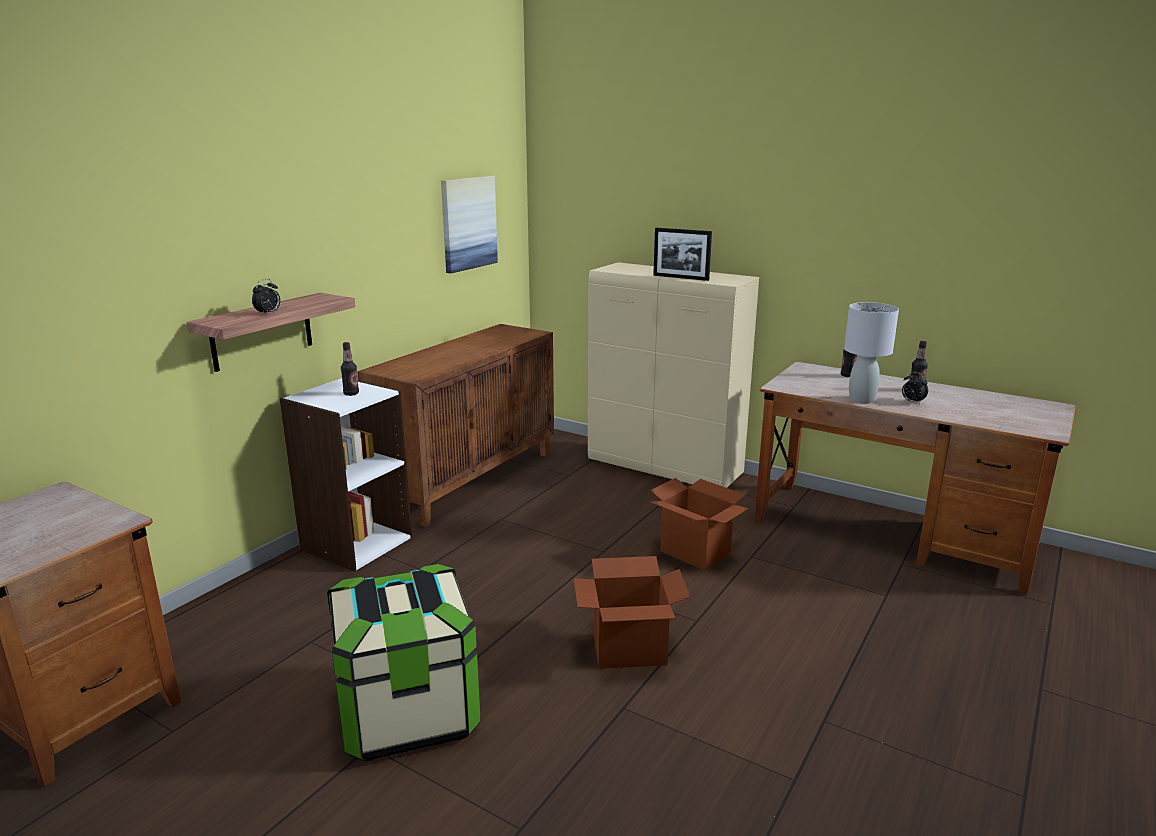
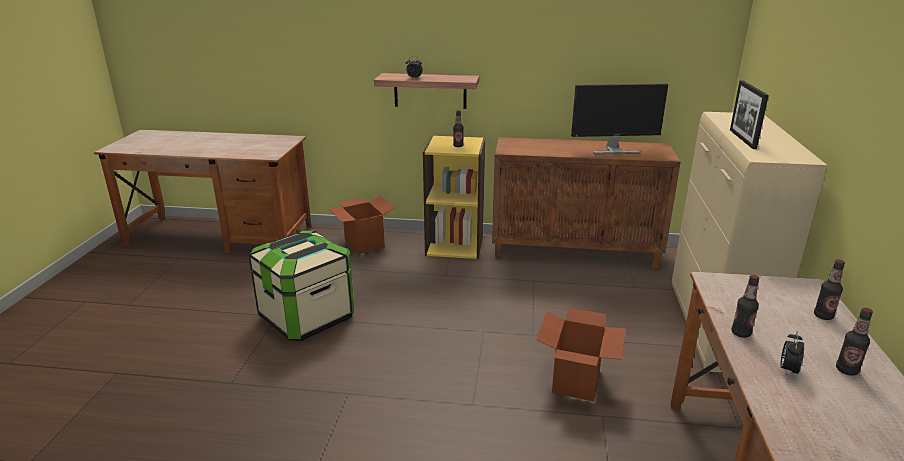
camera: 65 degrees right, 5 degrees up
white bookcase [279,378,412,572] -> yellow bookcase [423,135,485,259]
picture [441,176,498,273] -> none
cardboard box [574,556,690,669] -> cardboard box moved to [329,196,395,254]
grey table lamp [844,302,899,404] -> bottle [731,275,759,338]
none -> monitor [571,84,668,154]

